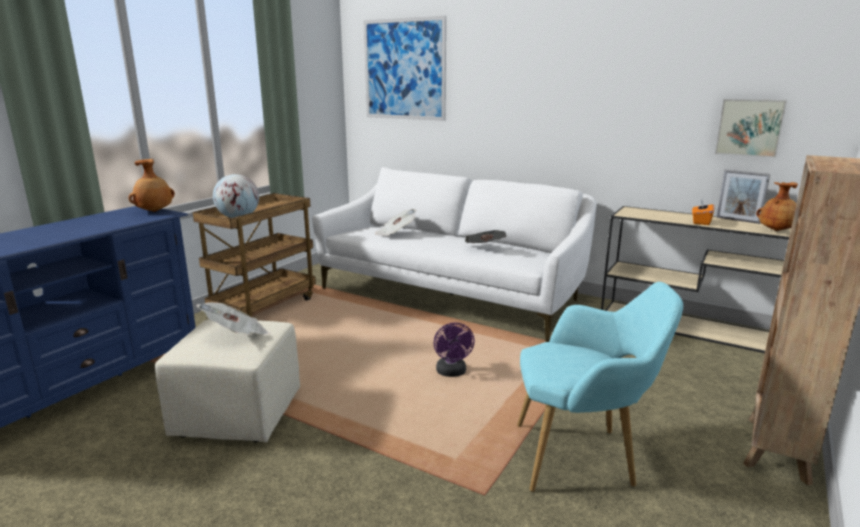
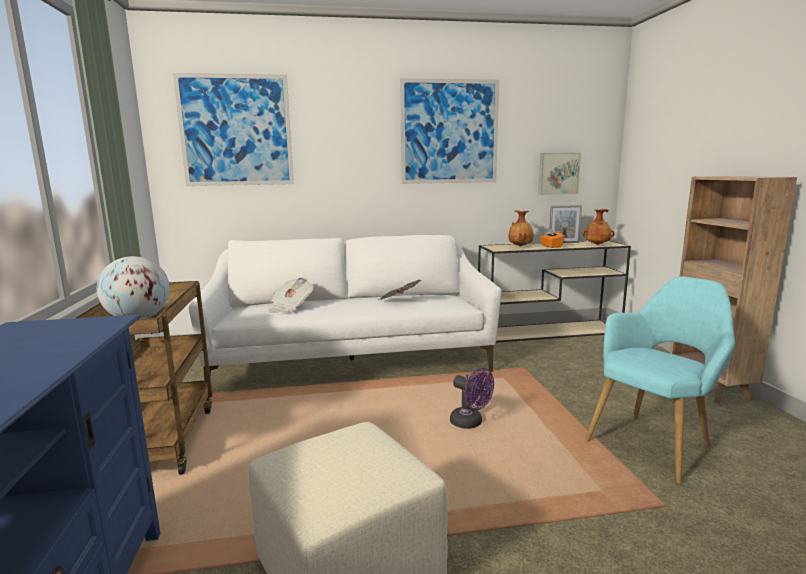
camera: 40 degrees left, 5 degrees down
brown vase [129,159,175,212] -> brown vase moved to [509,210,534,246]
newspaper [196,302,270,335] -> none
none -> picture [400,78,499,184]

